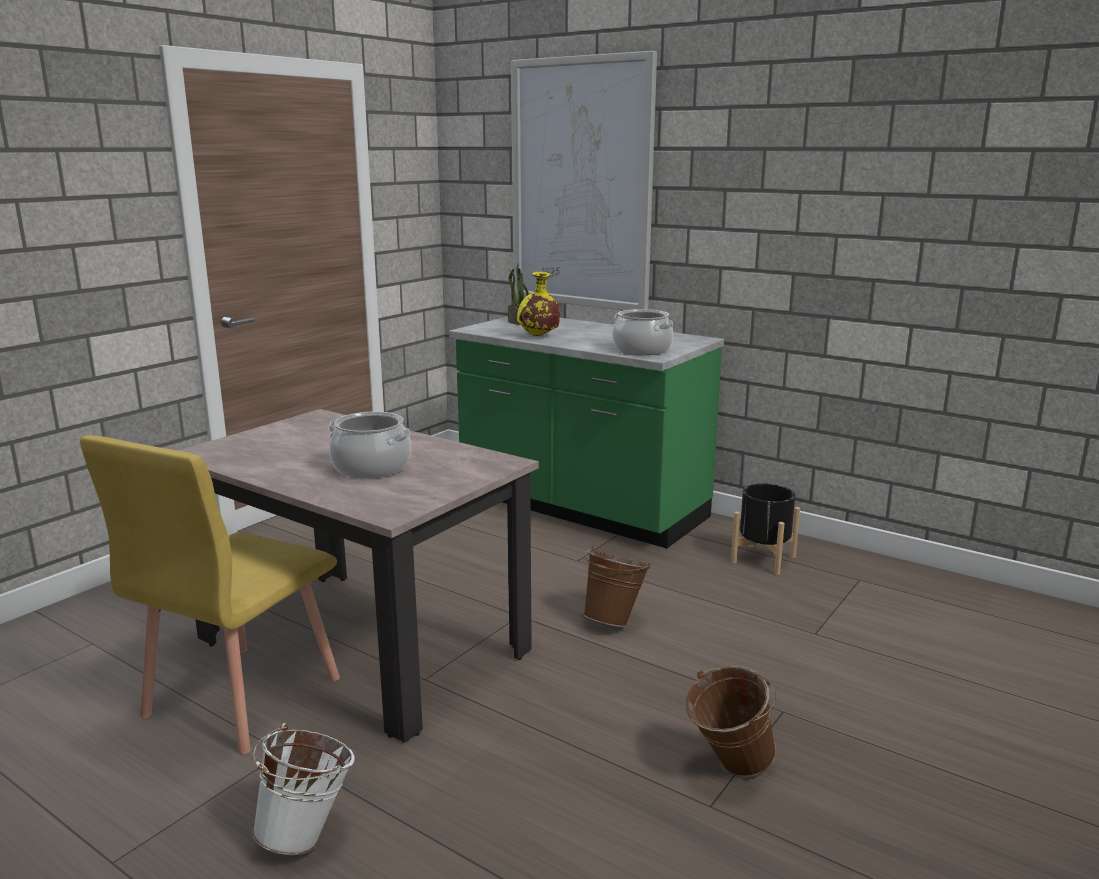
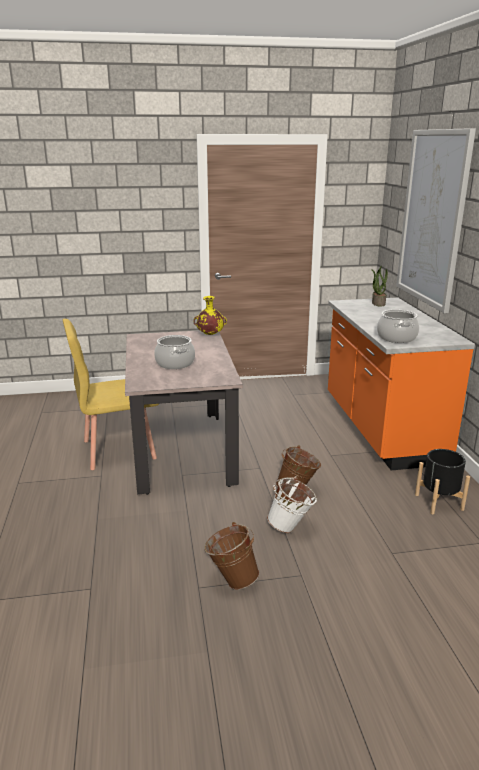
camera: 45 degrees right, 5 degrees up
white bucket [252,723,355,855] -> white bucket moved to [267,476,317,533]
green counter [449,317,724,548] -> orange counter [328,298,475,470]
yellow vase [517,272,560,336] -> yellow vase moved to [193,296,227,335]

